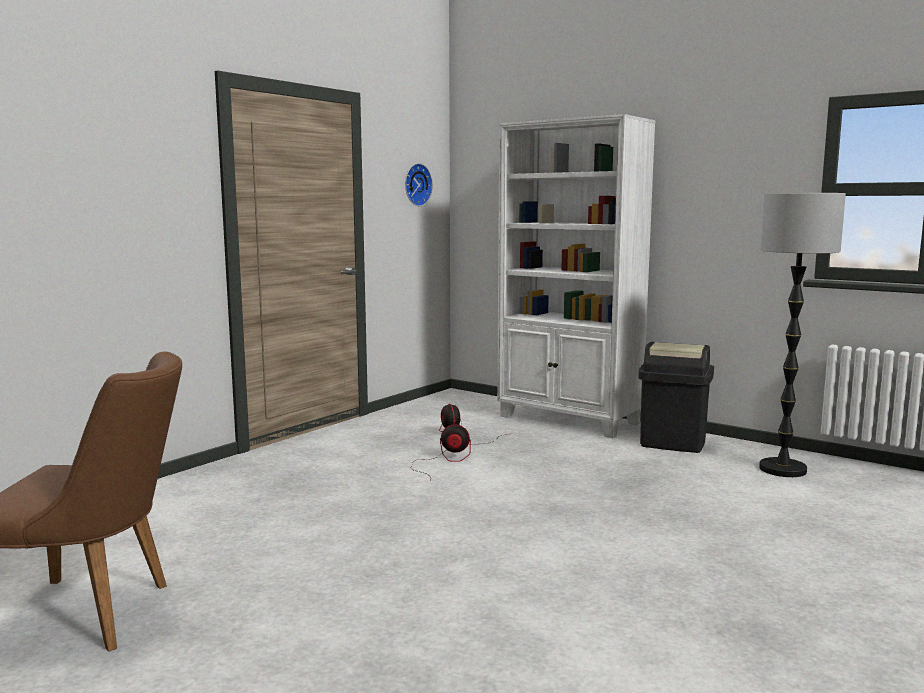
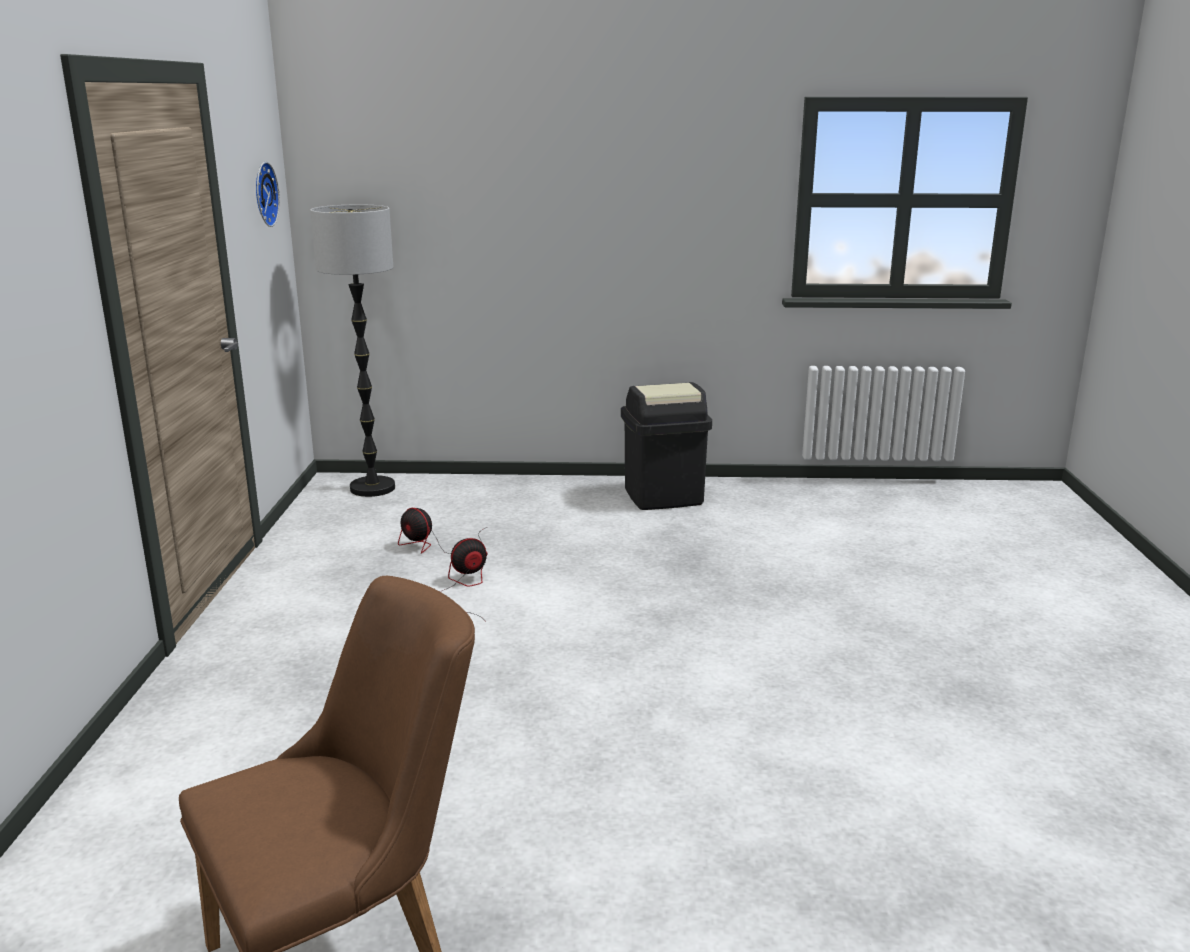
camera: 35 degrees left, 10 degrees up
white bookcase [497,114,656,438] -> none
floor lamp [759,193,846,477] -> floor lamp moved to [310,204,395,497]

